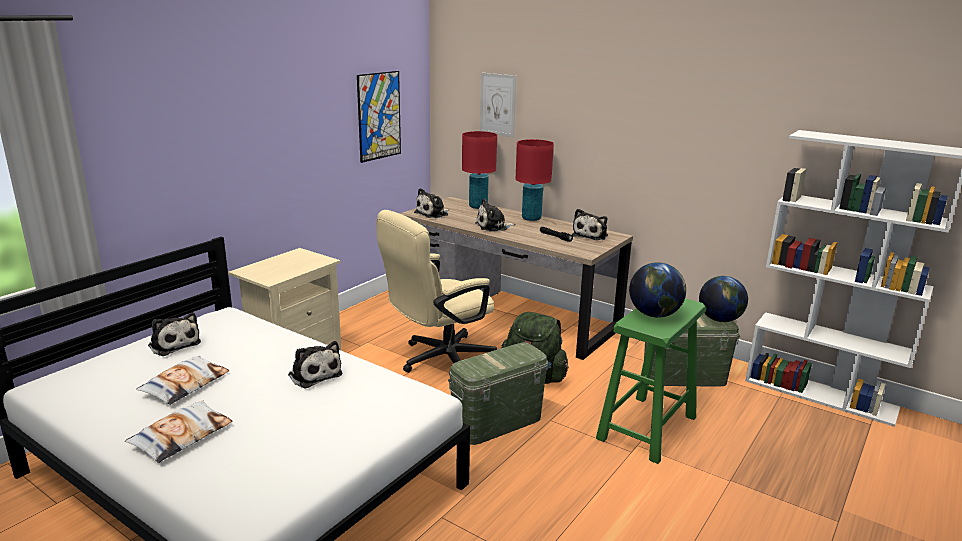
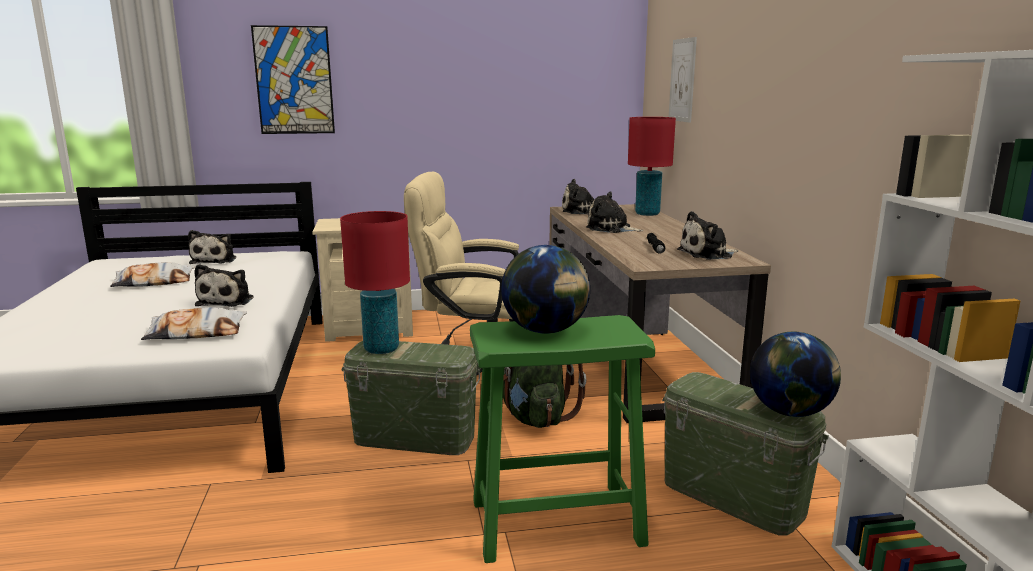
camera: 45 degrees right, 5 degrees down
pillow [125,400,232,463] -> pillow moved to [141,307,247,340]
picture [357,71,401,163] -> picture moved to [251,25,335,134]
red table lamp [516,139,554,221] -> red table lamp moved to [340,211,410,354]

